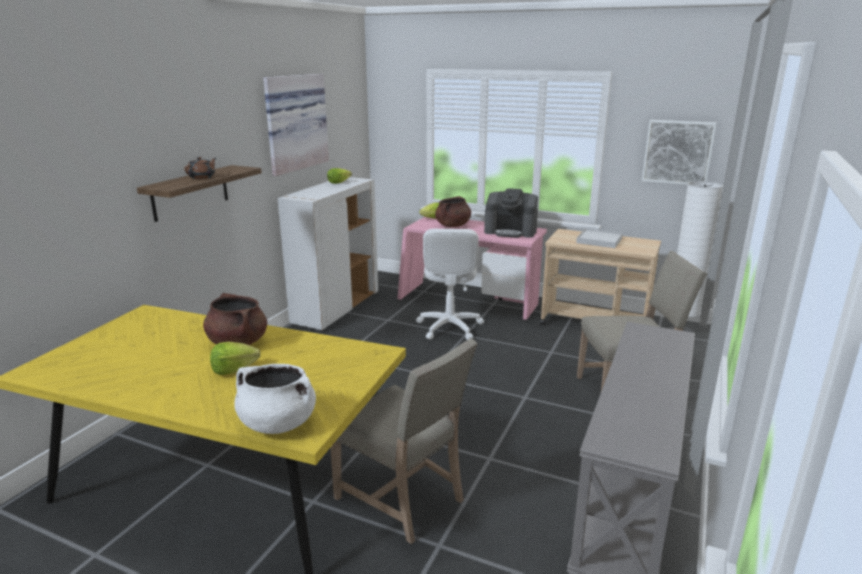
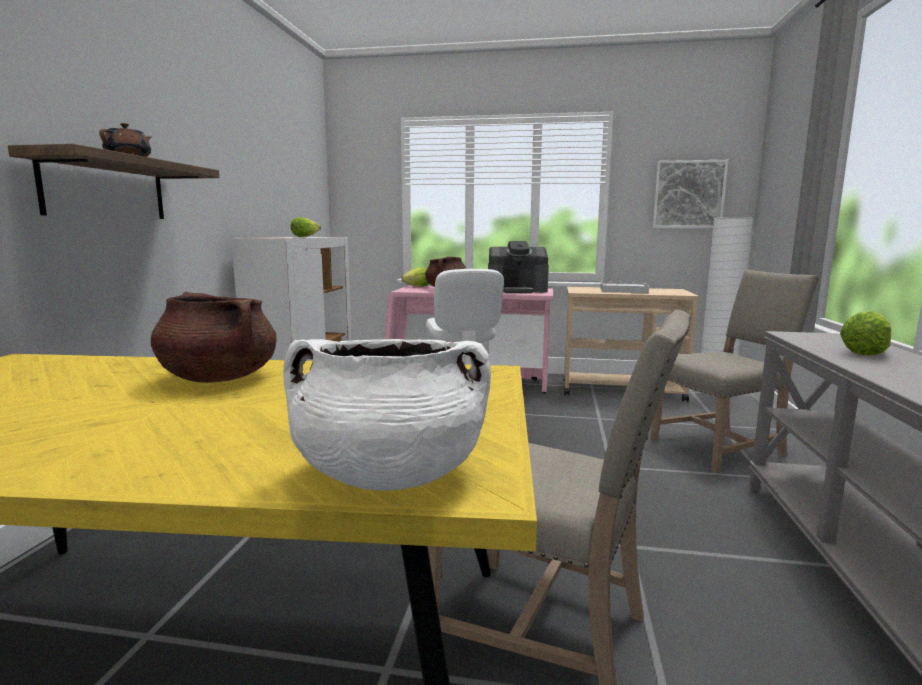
camera: 15 degrees left, 10 degrees down
lettuce [210,342,261,375] -> lettuce moved to [840,311,891,355]
picture [263,74,329,176] -> none

